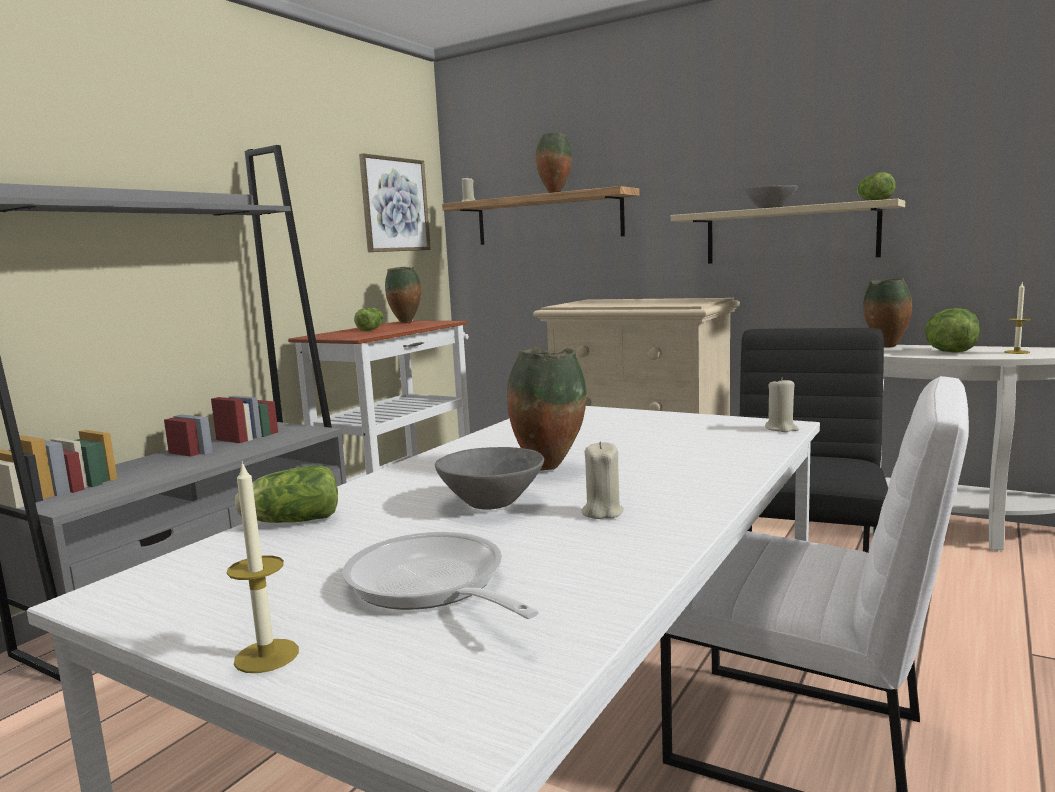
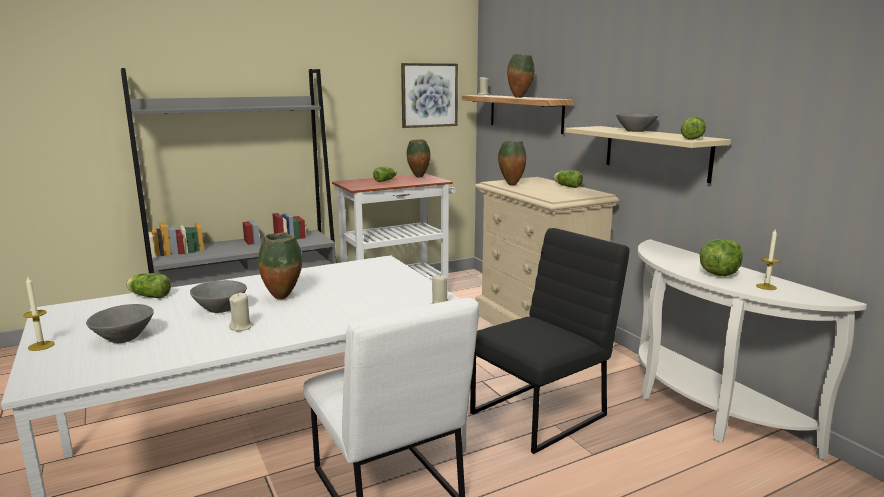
camera: 30 degrees right, 5 degrees up
frying pan [342,532,539,619] -> grey bowl [86,304,154,343]
vase [863,278,912,348] -> vase moved to [498,141,526,185]
none -> lettuce [553,170,583,188]

